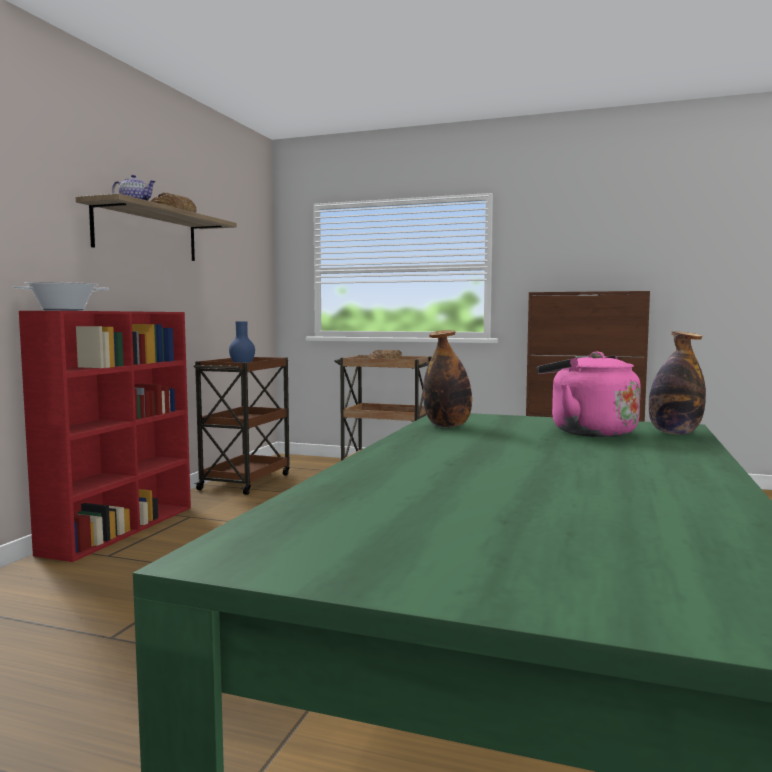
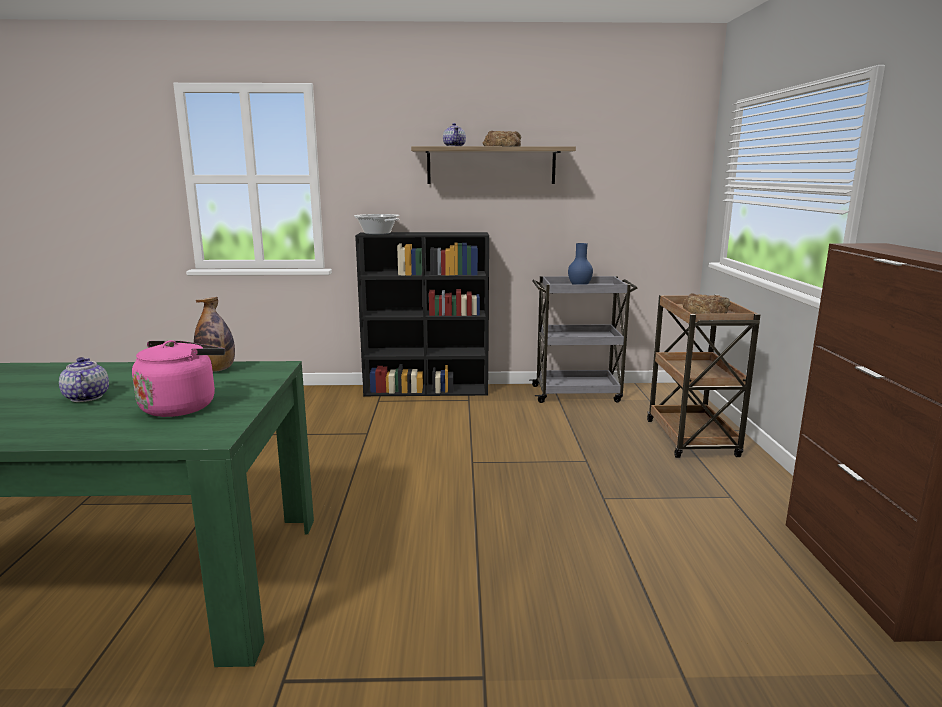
camera: 70 degrees right, 10 degrees up
red bookcase [19,311,191,562] -> black bookcase [355,232,489,396]
brown cart [194,357,290,495] -> grey cart [530,276,638,403]
bottle [649,331,706,435] -> none
none -> teapot [59,357,109,402]

